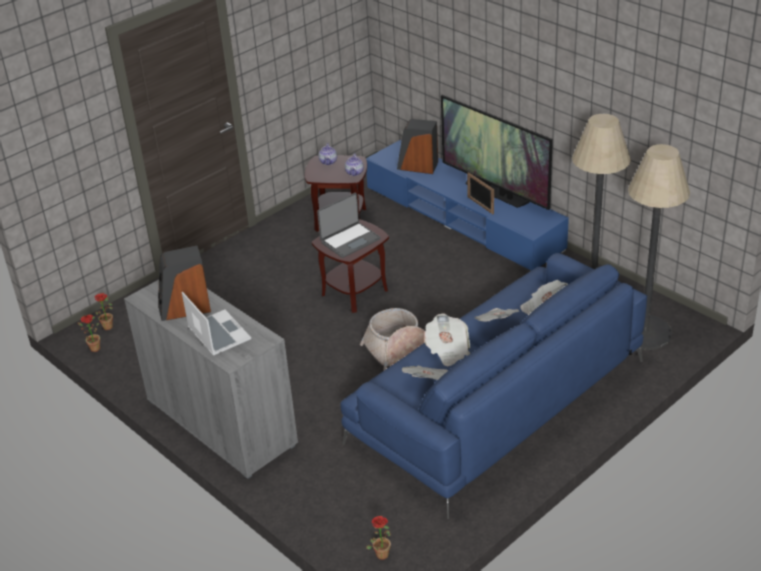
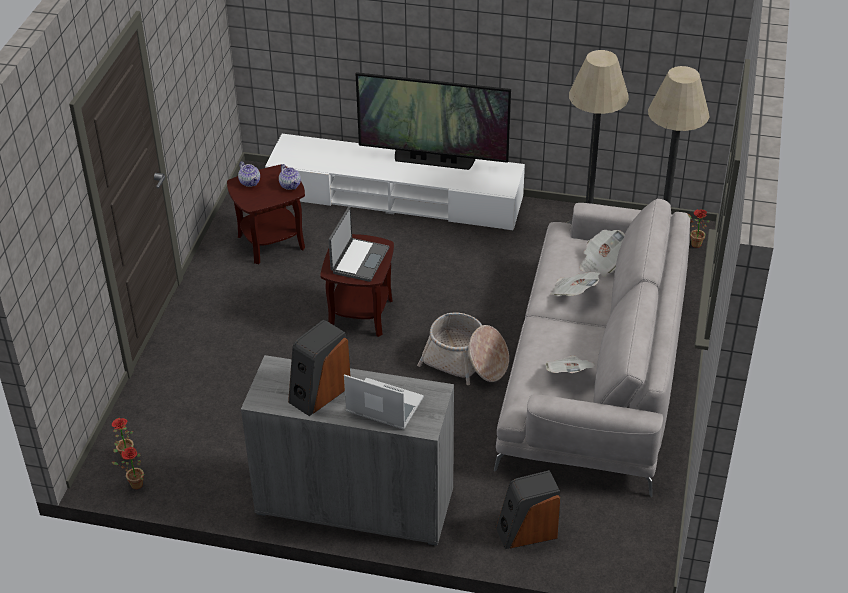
camera: 35 degrees left, 5 degrees up
blue sofa [340,253,647,519] -> grey sofa [494,199,690,497]
blue tv stand [366,140,569,271] -> white tv stand [265,134,525,230]
potted plant [366,516,391,560] -> potted plant moved to [688,209,710,248]
speaker [397,119,438,174] -> speaker moved to [496,470,560,549]
newspaper [425,314,470,366] -> none
picture frame [467,172,494,214] -> none

